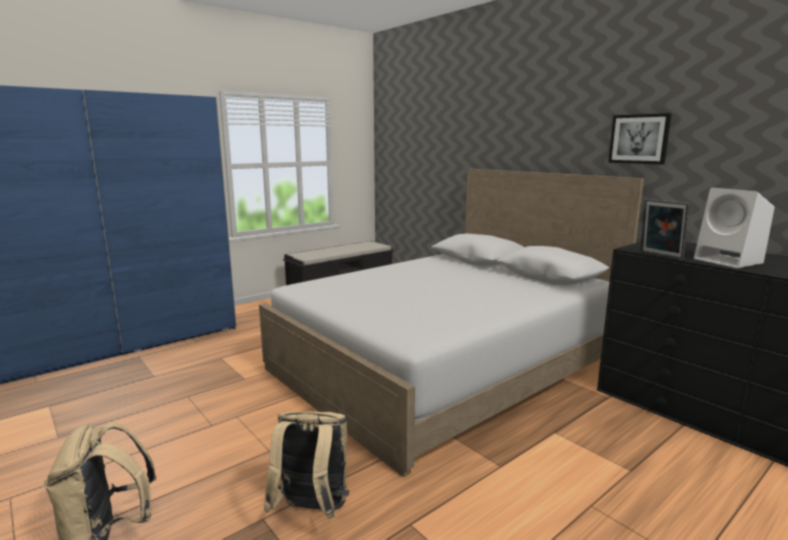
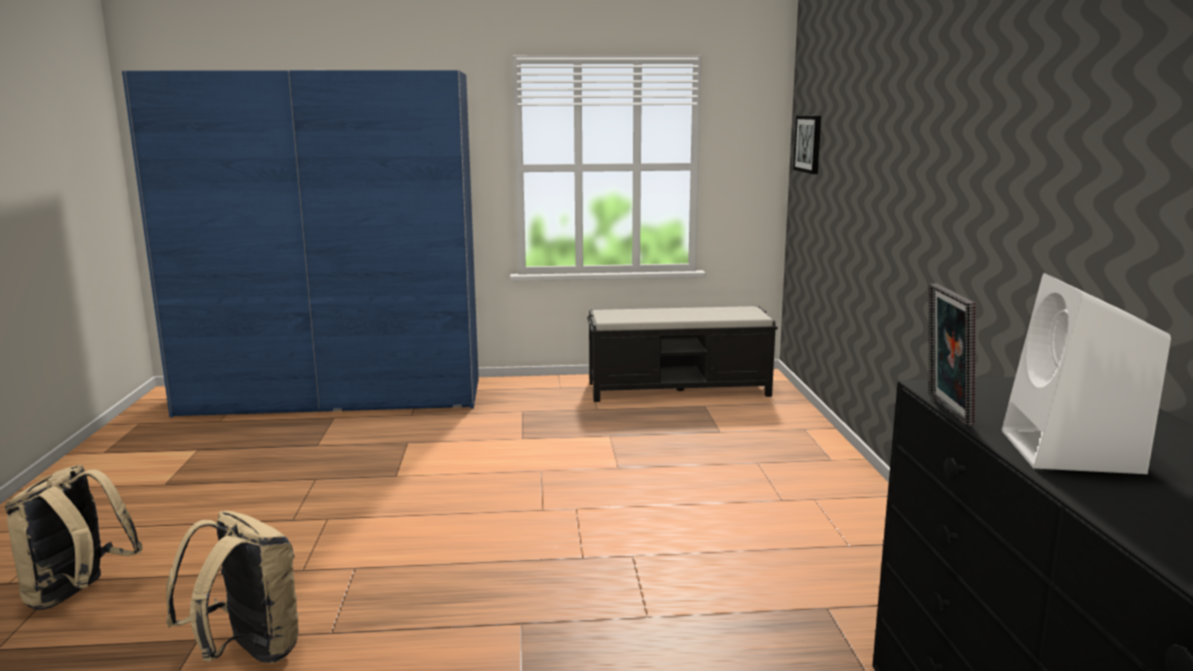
camera: 35 degrees right, 0 degrees up
white bed [259,169,644,477] -> none
picture [608,113,672,165] -> picture moved to [793,116,821,174]

